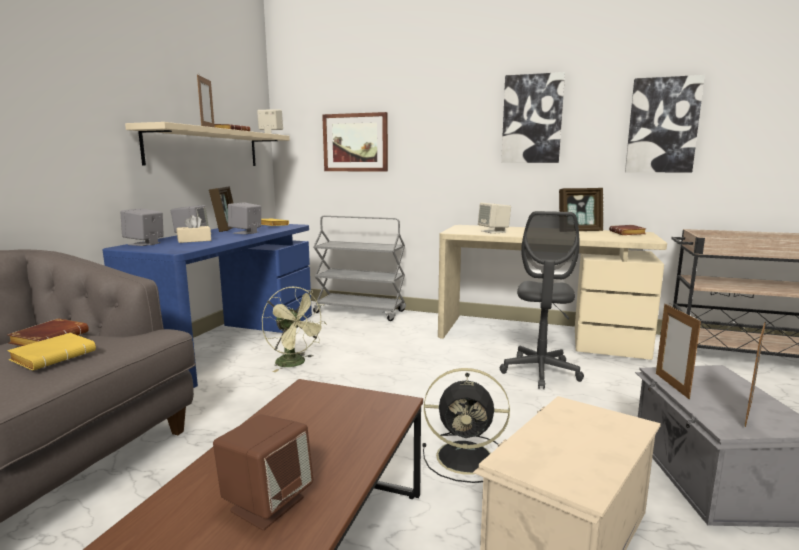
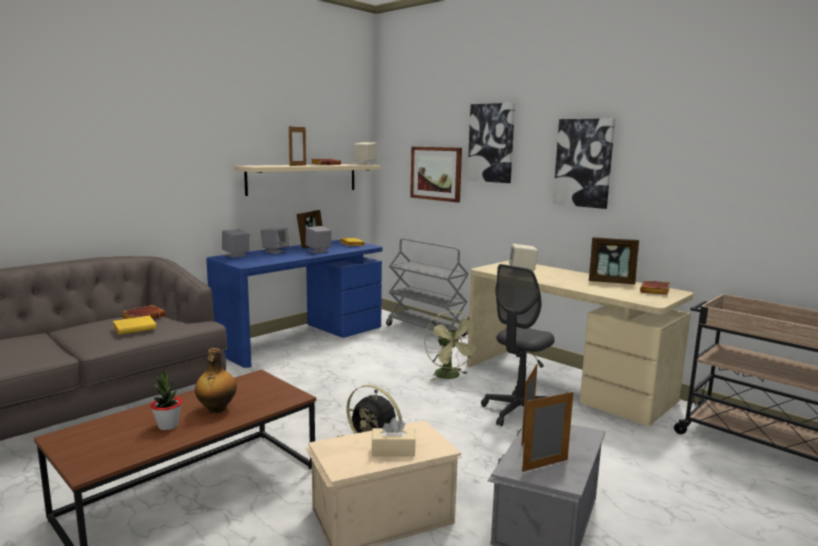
camera: 25 degrees right, 0 degrees up
beige tissue box [176,215,211,243] -> beige tissue box moved to [371,418,416,456]
brown speaker [213,414,313,531] -> potted plant [151,369,182,430]
green fan [262,286,327,372] -> green fan moved to [424,311,480,381]
picture [625,75,705,172] -> picture moved to [467,103,515,183]
none -> bottle [195,348,237,413]

